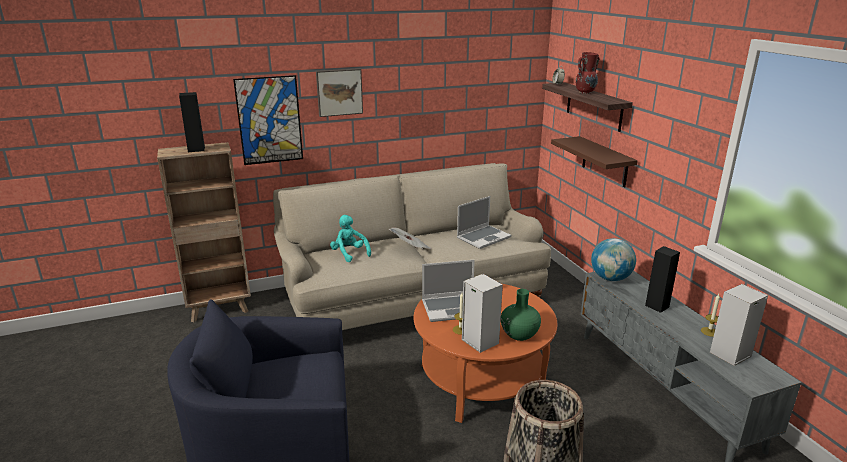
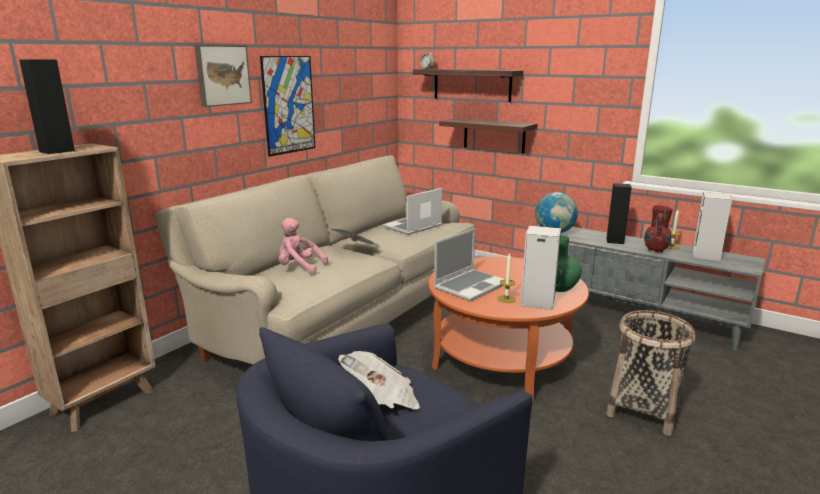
camera: 35 degrees left, 5 degrees down
picture [233,75,303,165] -> picture moved to [260,56,315,157]
turquoise plush toy [330,215,371,262] -> pink plush toy [279,218,328,274]
laptop [457,196,511,249] -> laptop turned 150 degrees counterclockwise [383,188,442,235]
red vase [576,52,600,94] -> red vase moved to [644,205,673,253]
none -> newspaper [338,351,420,409]

